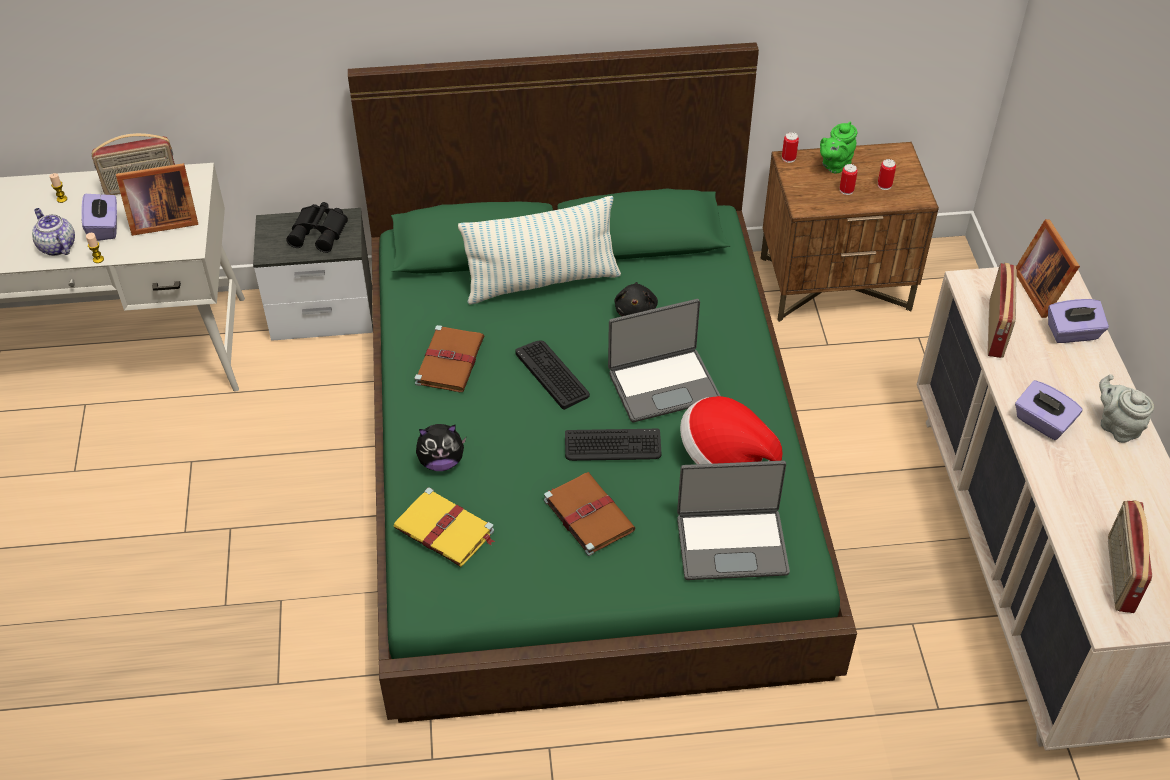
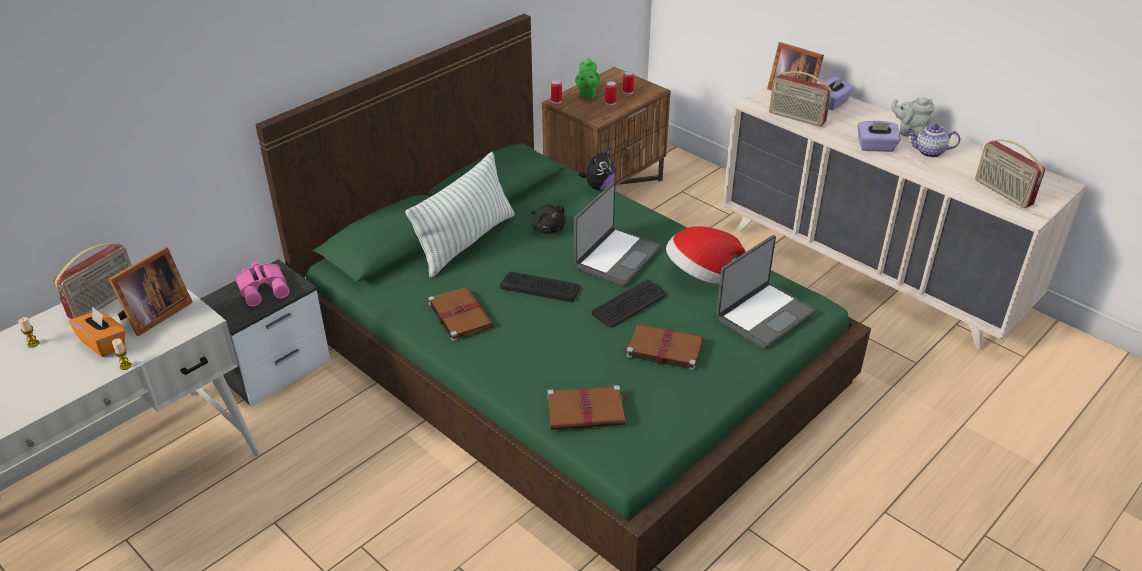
camera: 40 degrees left, 10 degrees down
teapot [32,208,75,256] -> teapot moved to [908,124,960,157]
purple tissue box [81,192,117,241] -> orange tissue box [69,306,126,357]
black binoculars [286,202,348,253] -> pink binoculars [235,262,290,306]
yellow book [393,487,495,567] -> brown book [547,385,628,430]
plush toy [416,424,466,471] -> plush toy moved to [578,148,616,190]
radio [987,263,1017,358] -> radio turned 150 degrees clockwise [769,71,832,127]

